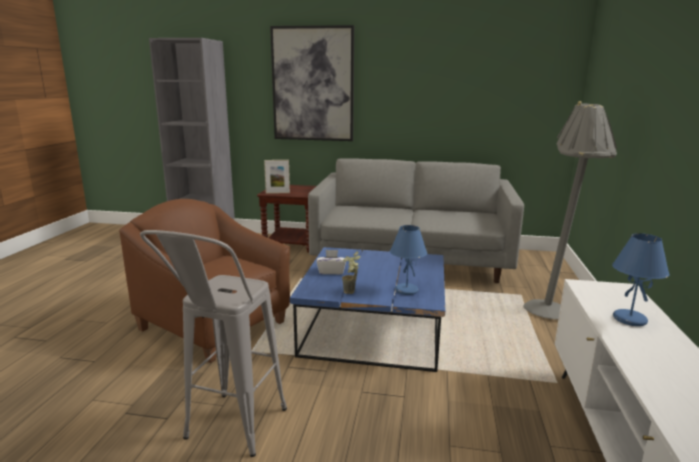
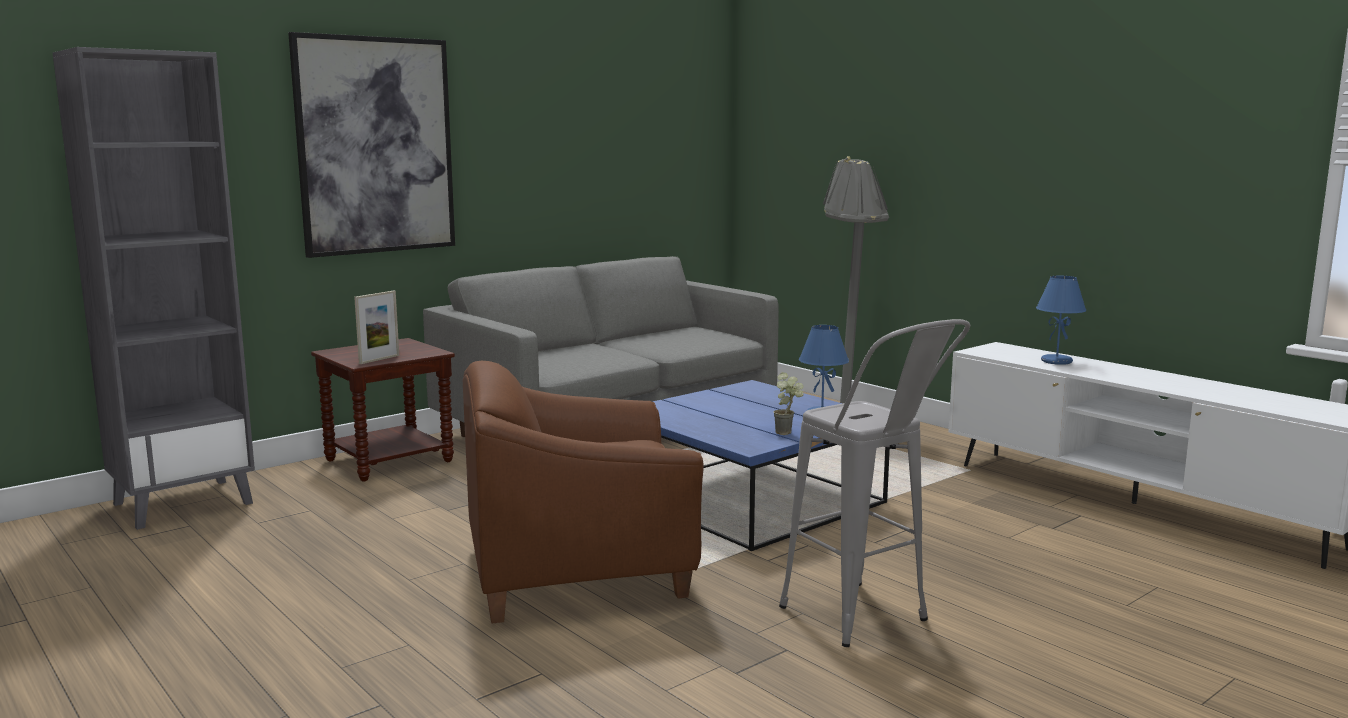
camera: 50 degrees left, 5 degrees down
white tissue box [316,250,346,274] -> none

